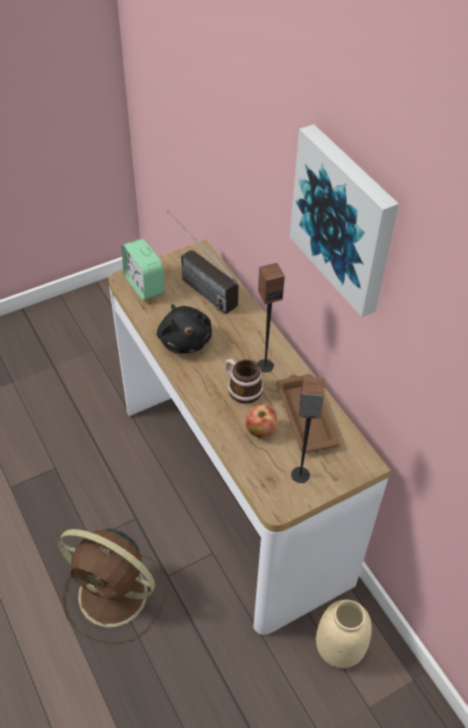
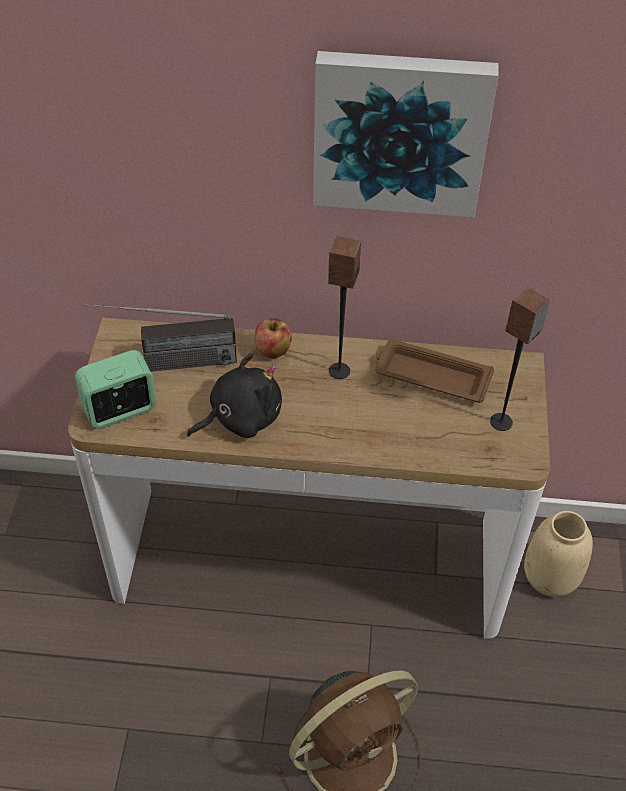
camera: 55 degrees left, 0 degrees up
alarm clock [122,238,164,300] -> alarm clock turned 150 degrees clockwise [75,350,156,429]
black plush toy [157,304,212,353] -> black plush toy turned 45 degrees counterclockwise [187,353,282,438]
mug [225,359,263,403] -> none
apple [245,405,277,438] -> apple moved to [254,318,292,359]

